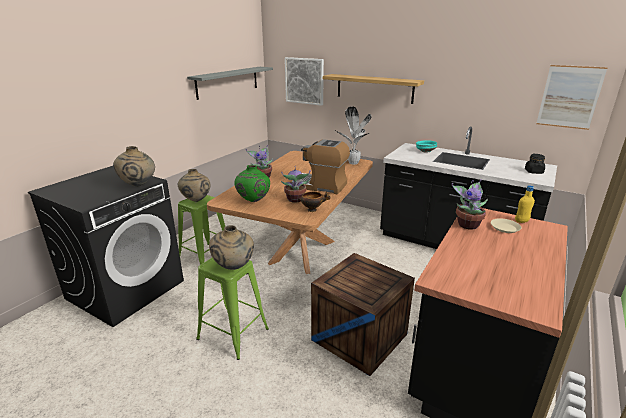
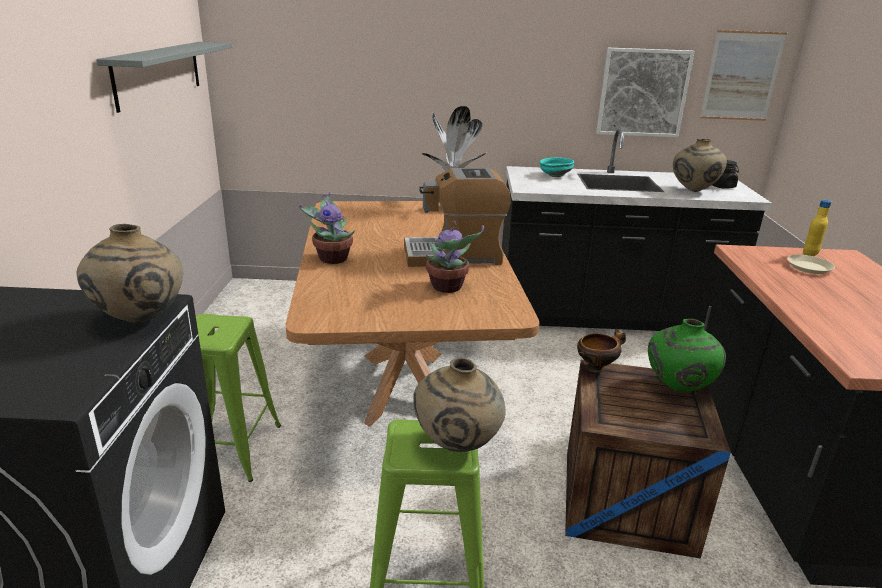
camera: 30 degrees left, 0 degrees up
beige vase [178,169,210,202] -> beige vase moved to [673,139,727,192]
green vase [234,165,270,202] -> green vase moved to [648,319,726,392]
picture [285,57,324,106] -> picture moved to [596,48,695,137]
bowl [298,191,331,212] -> bowl moved to [577,329,626,373]
shelf [323,74,424,104] -> none
potted plant [452,179,488,230] -> none

